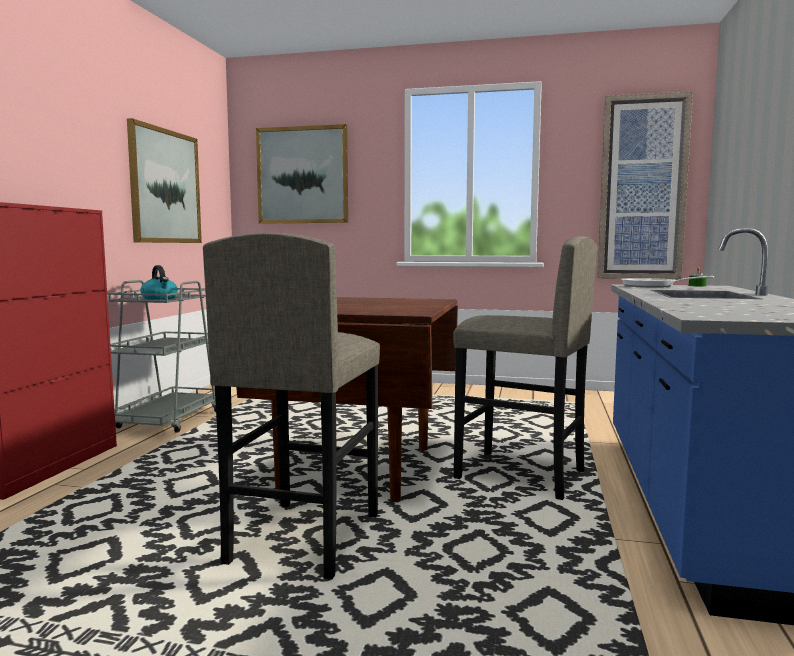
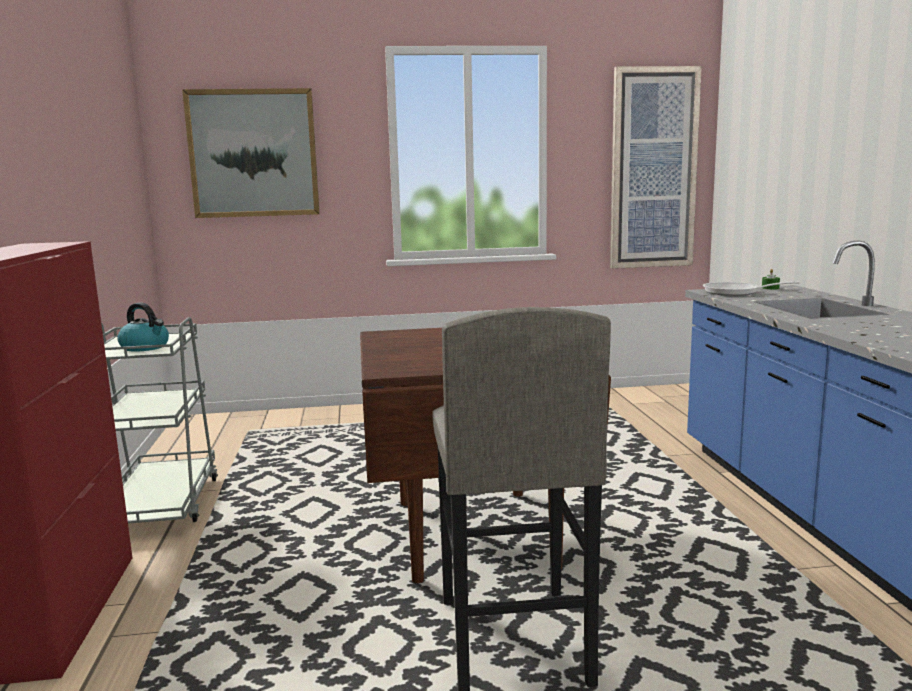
camera: 20 degrees left, 5 degrees up
picture [127,118,202,243] -> none
grey stool [453,236,597,500] -> none

